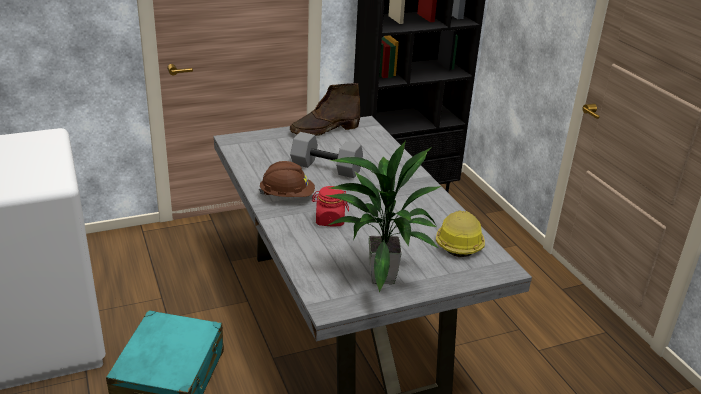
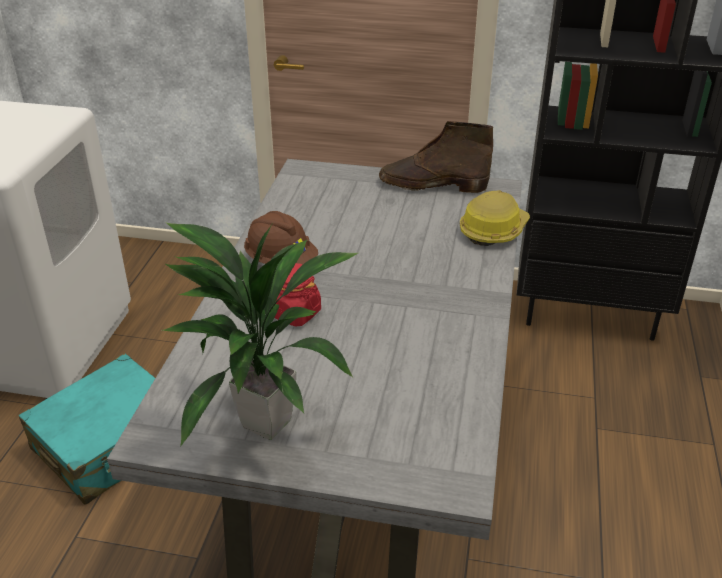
camera: 35 degrees right, 5 degrees up
grey dumbbell [290,132,363,178] -> none
hard hat [436,210,485,257] -> hard hat moved to [460,190,530,246]

